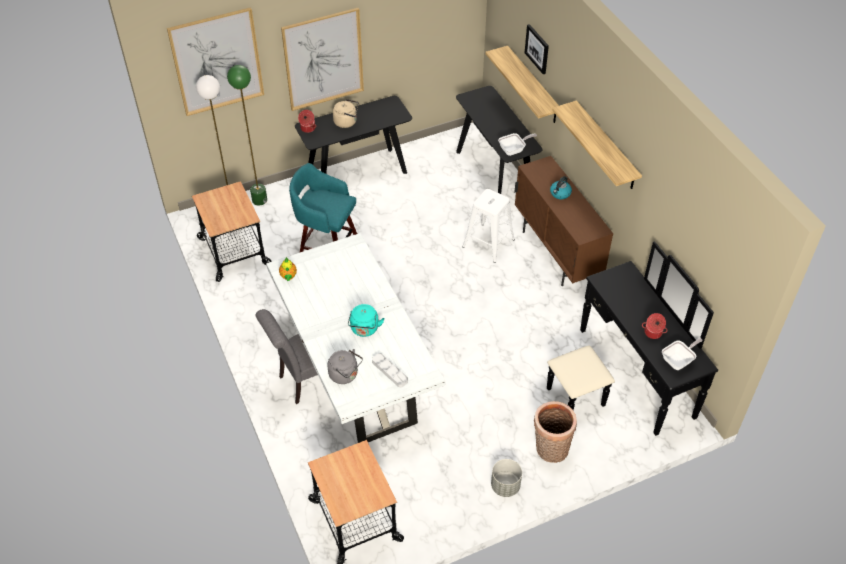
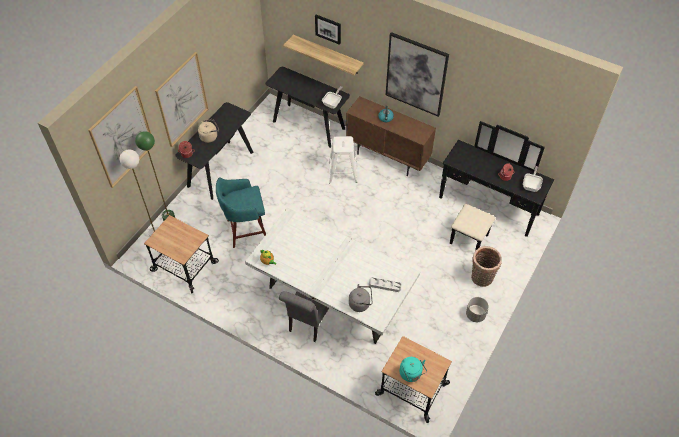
camera: 35 degrees left, 5 degrees up
turquoise kettle [348,304,385,337] -> turquoise kettle moved to [399,357,427,382]
shelf [552,100,642,189] -> picture [386,32,449,117]

